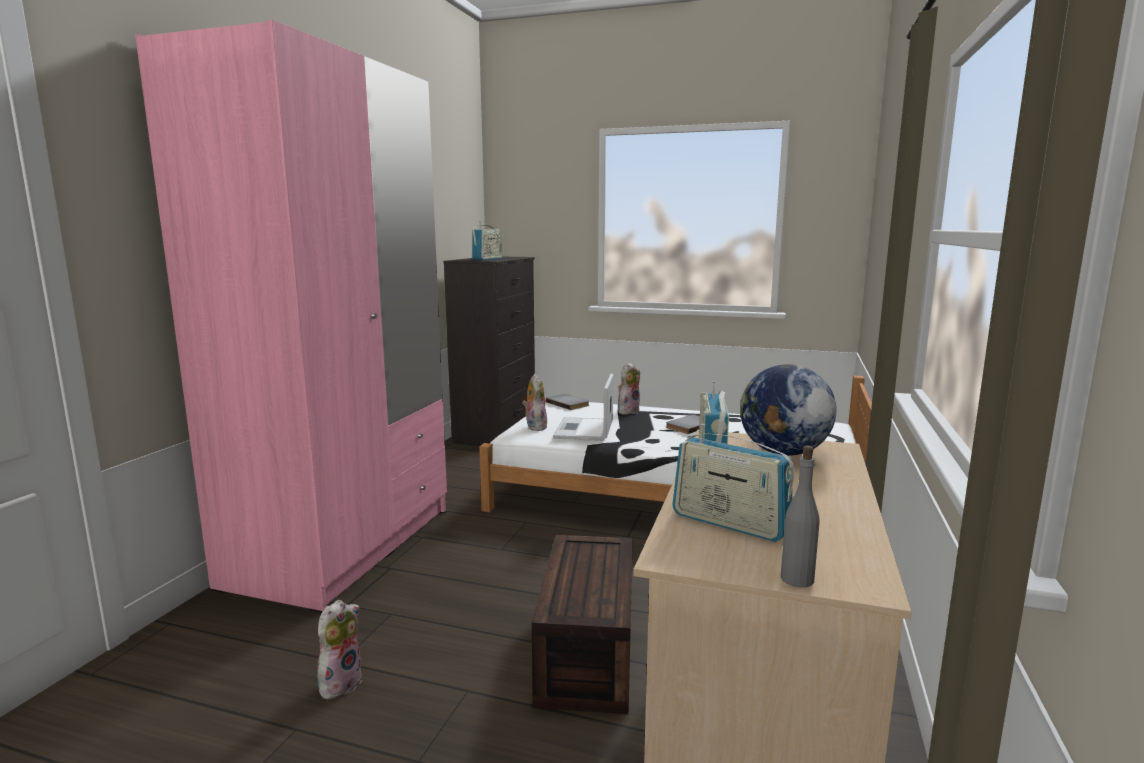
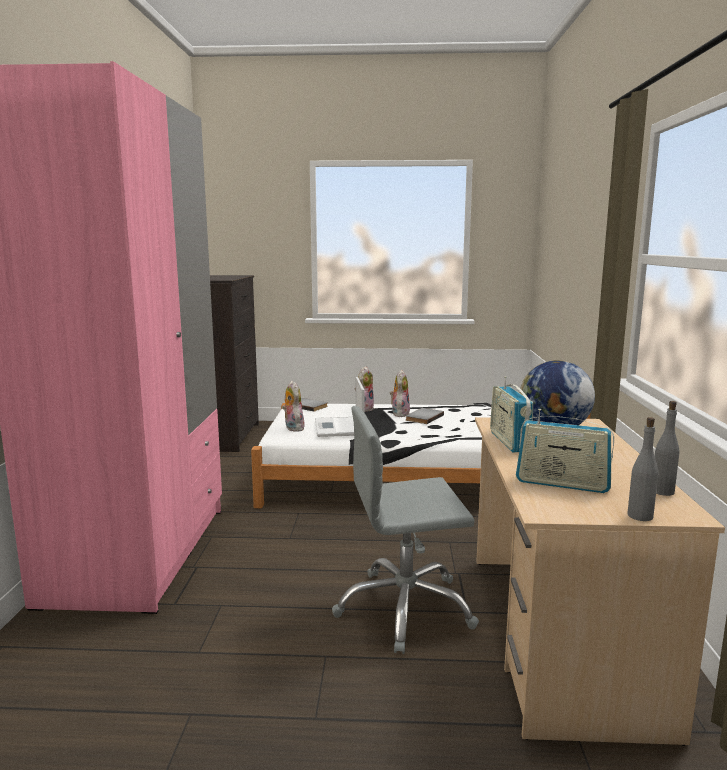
camera: 15 degrees left, 0 degrees up
plush toy [317,600,362,699] -> plush toy moved to [390,370,410,417]
radio [472,221,503,260] -> none
brown storage box [532,535,633,714] -> grey office chair [332,406,479,654]
none -> grey bottle [655,401,679,496]

